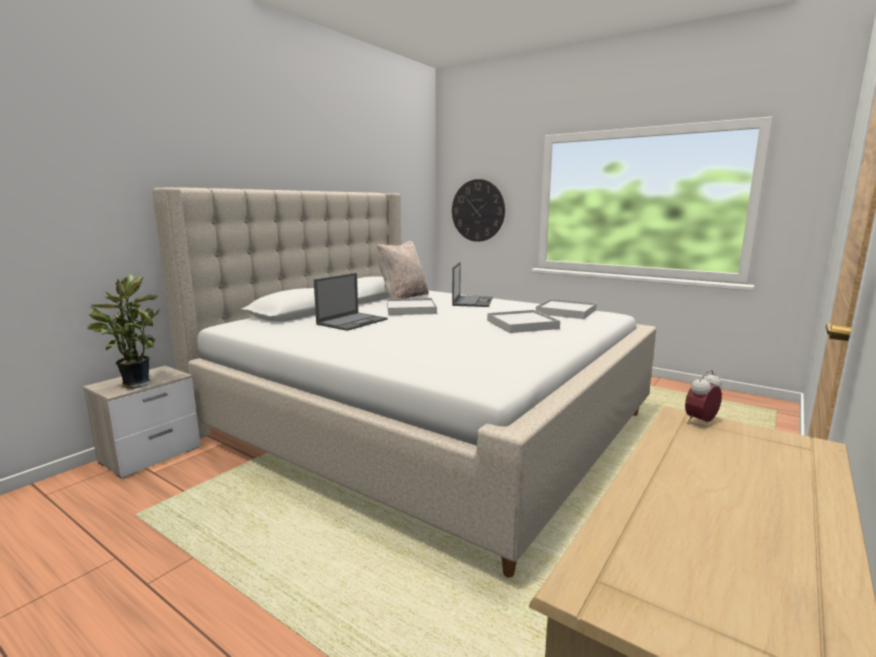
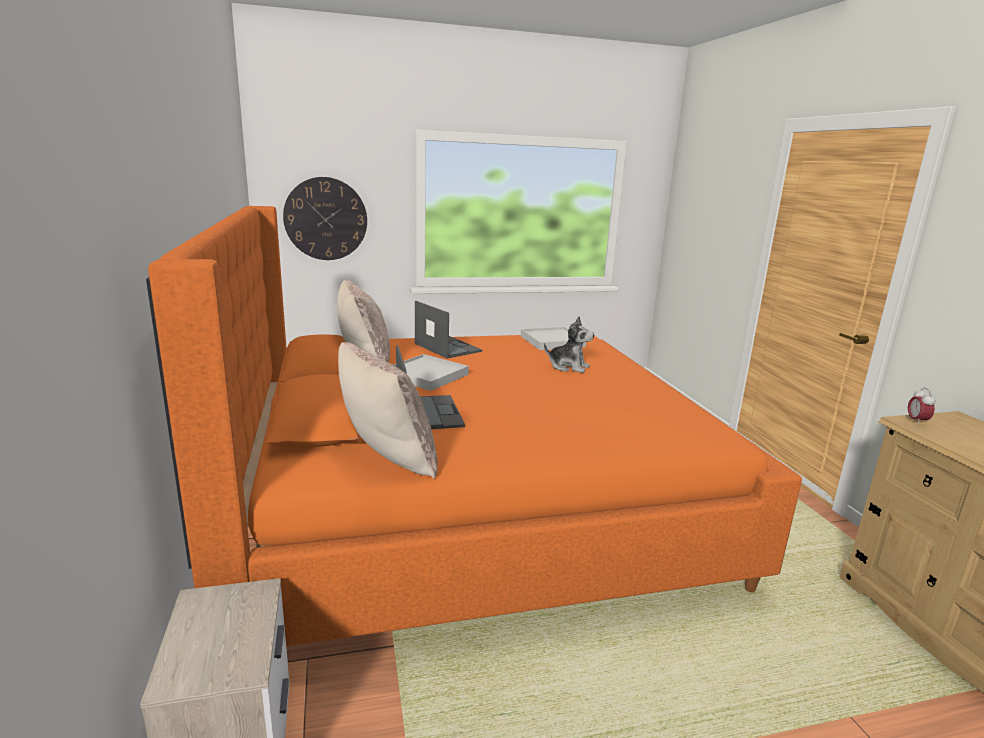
camera: 50 degrees left, 5 degrees up
potted plant [87,274,160,389] -> none
beige bed [152,187,656,578] -> orange bed [146,206,802,646]
white tray [487,310,560,333] -> plush toy [544,317,594,373]
none -> beige pillow [338,342,438,479]

